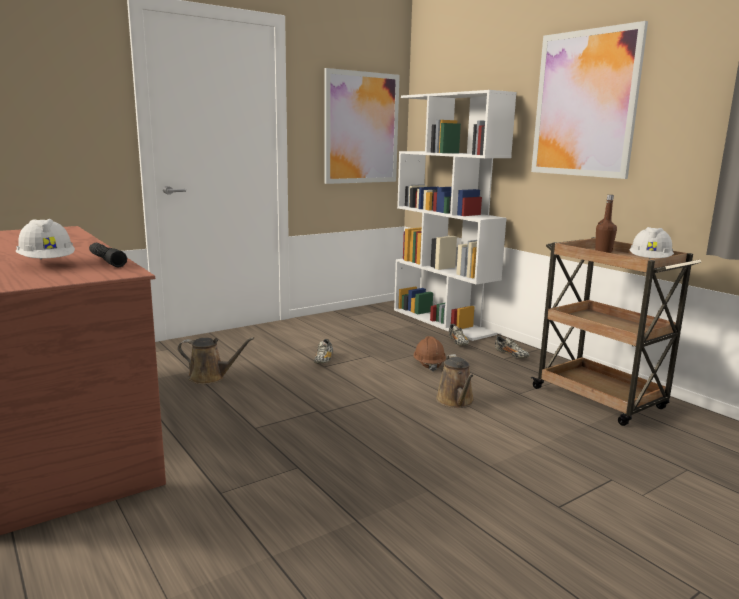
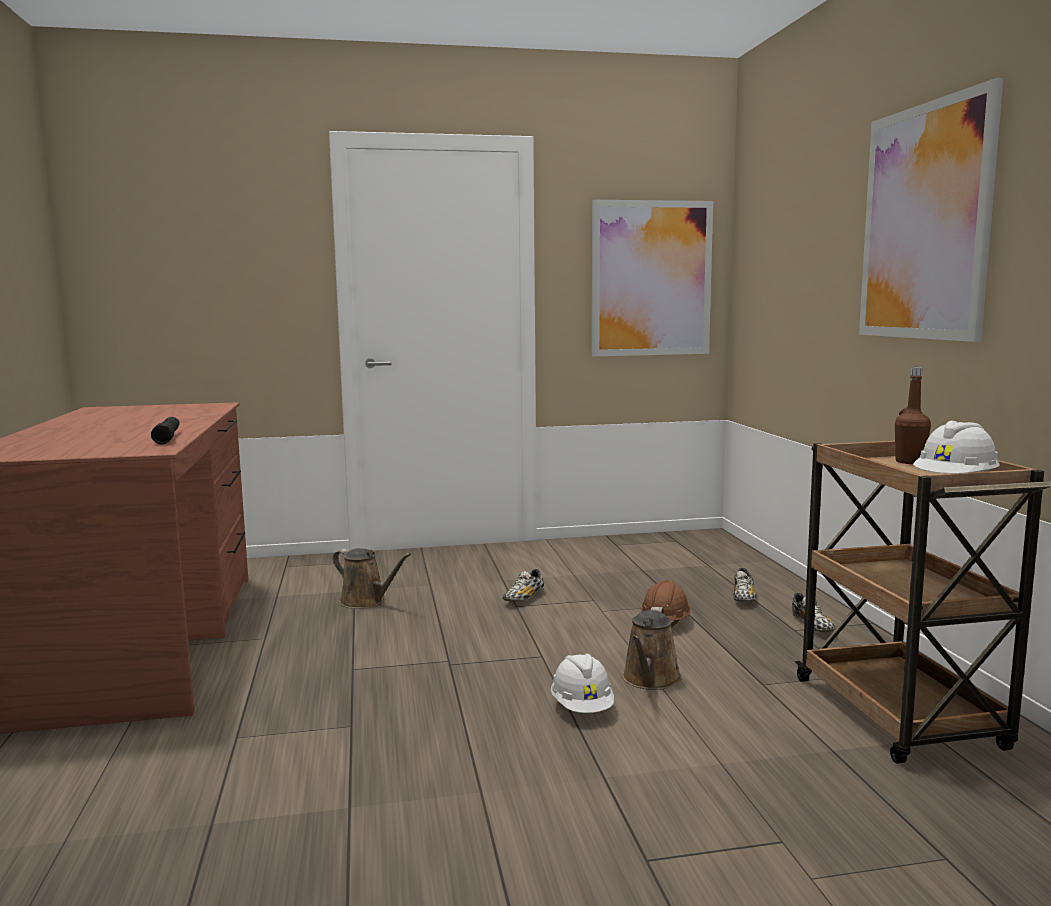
camera: 25 degrees right, 5 degrees down
white hard hat [16,219,75,259] -> white hard hat moved to [551,653,614,713]
white bookcase [394,90,517,341] -> none

